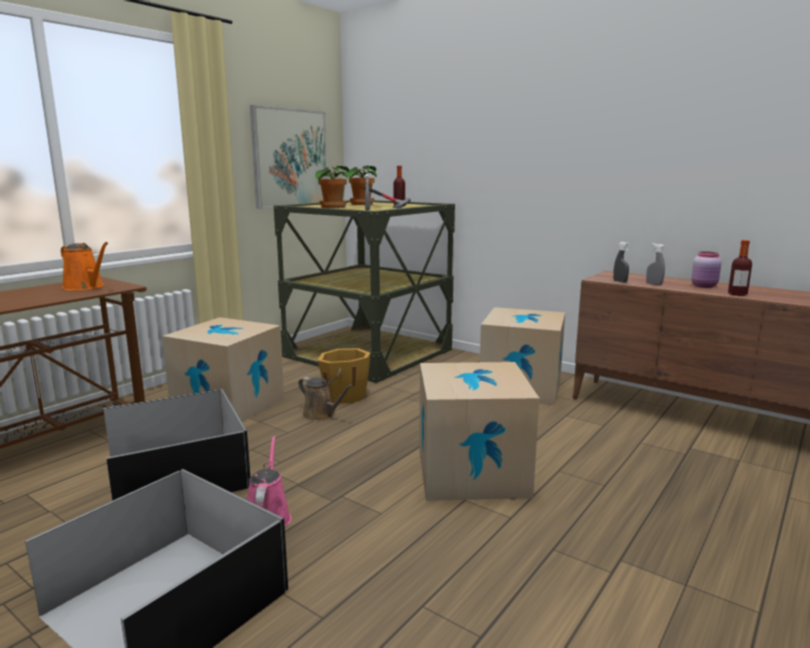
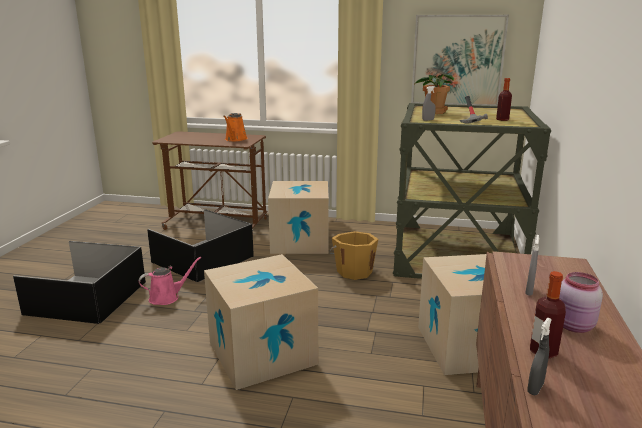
camera: 65 degrees right, 5 degrees up
brown watering can [298,377,353,421] -> none
potted plant [347,166,377,205] -> none
grey spray bottle [613,242,630,283] -> grey spray bottle moved to [527,318,552,395]

